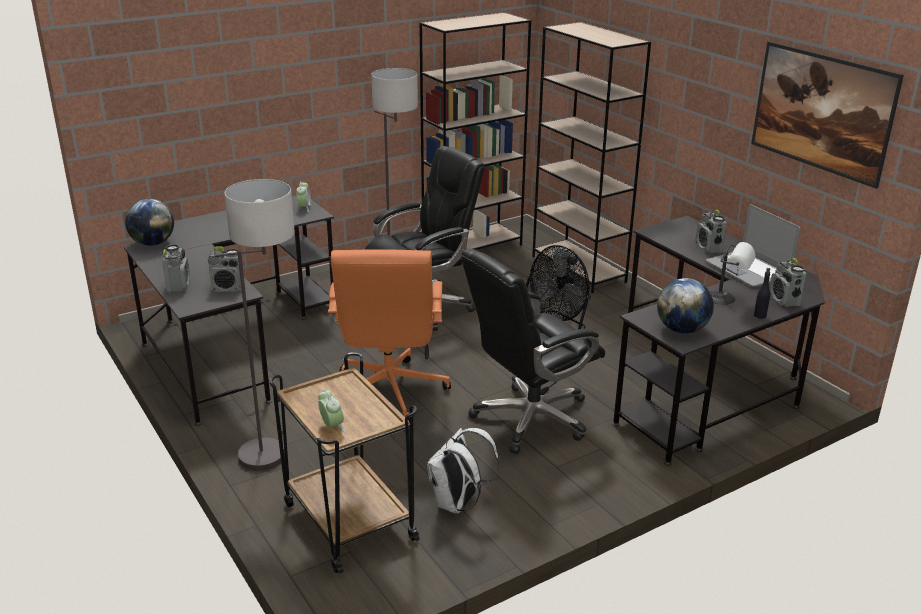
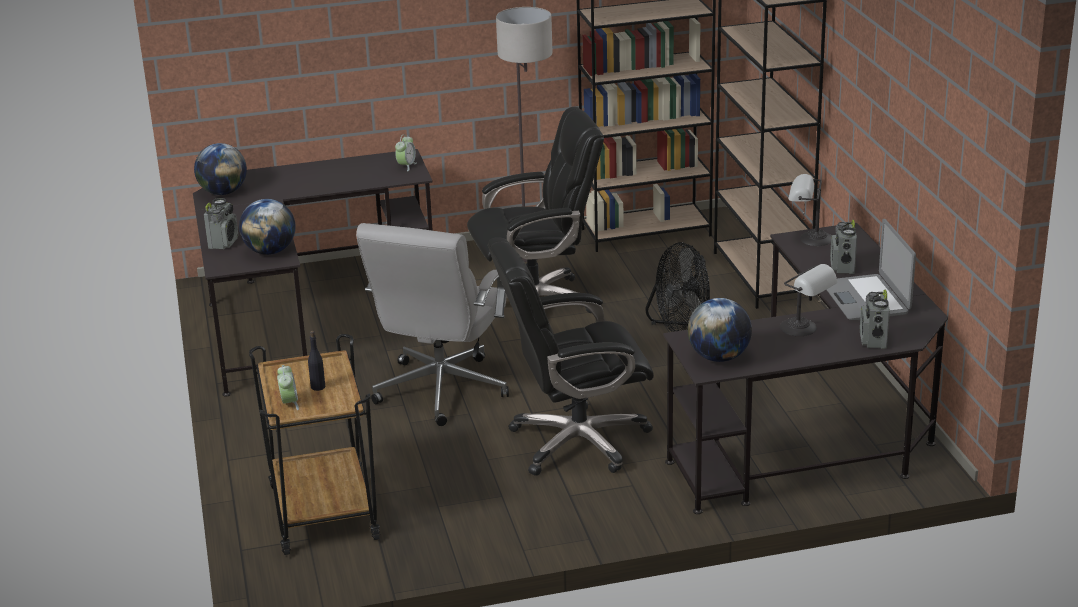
camera: 20 degrees right, 0 degrees up
radio [208,247,241,292] -> globe [239,199,296,255]
grey floor lamp [214,179,295,471] -> none
orange office chair [328,249,451,421] -> grey office chair [356,223,509,426]
white backpack [427,428,499,514] -> none
picture [751,41,904,189] -> none
black bottle [754,268,770,319] -> black bottle moved to [308,331,325,391]
none -> table lamp [789,174,831,246]

